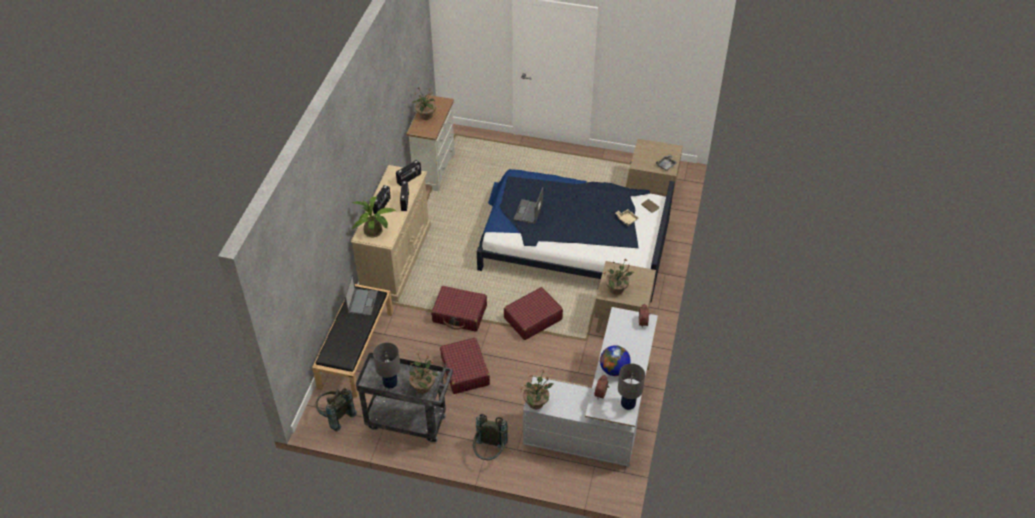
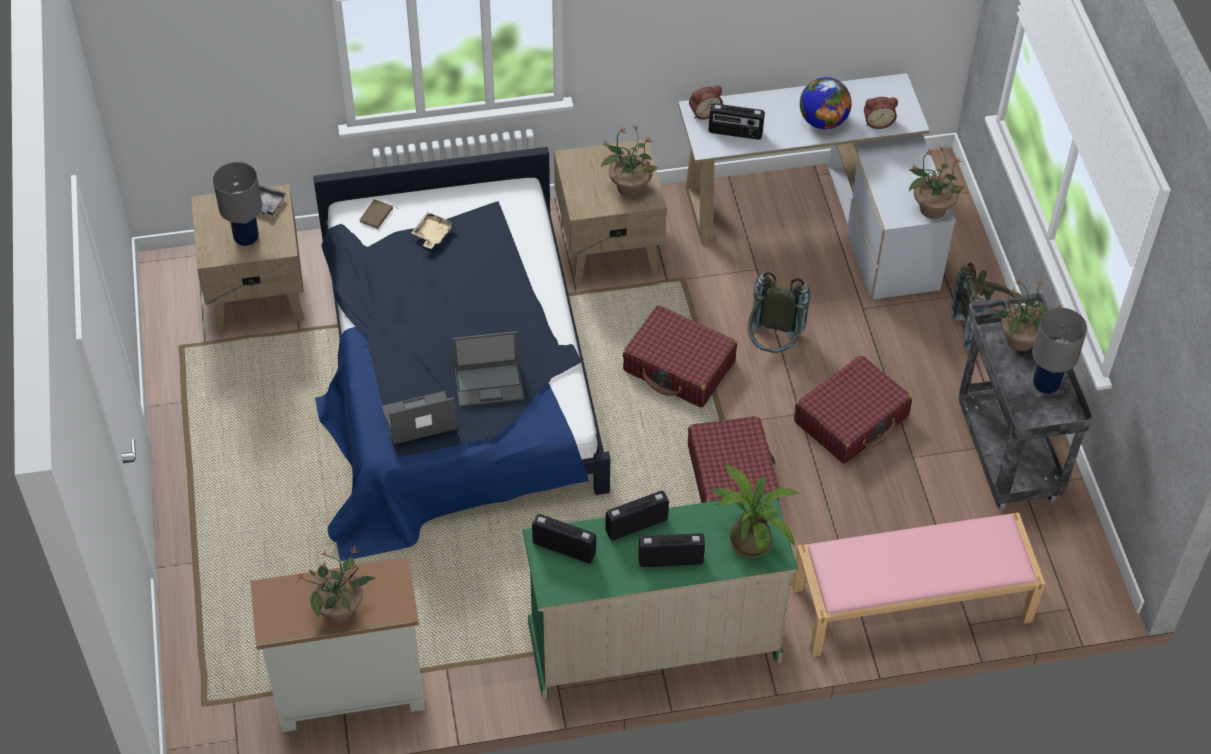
camera: 115 degrees left, 5 degrees up
black bench [312,284,393,397] -> pink bench [792,512,1045,657]
grey backpack [316,388,357,431] -> grey backpack moved to [748,272,810,353]
laptop [345,273,378,316] -> laptop moved to [382,391,457,444]
beige cabinet [351,165,431,302] -> green cabinet [522,493,798,700]
grey table lamp [618,363,645,410] -> grey table lamp moved to [213,162,262,246]
none -> radio [709,103,765,140]

